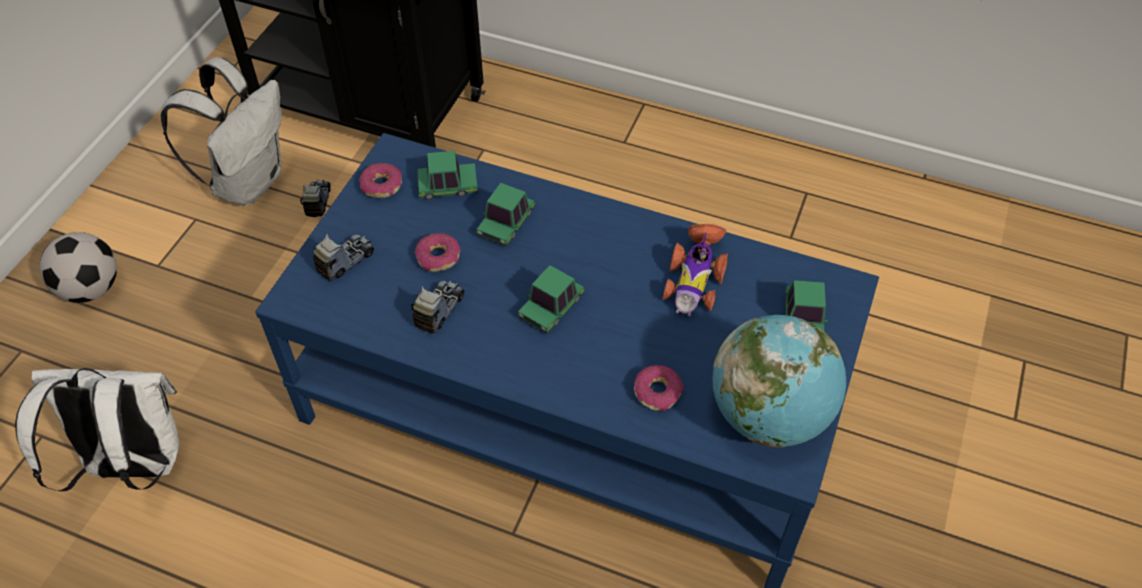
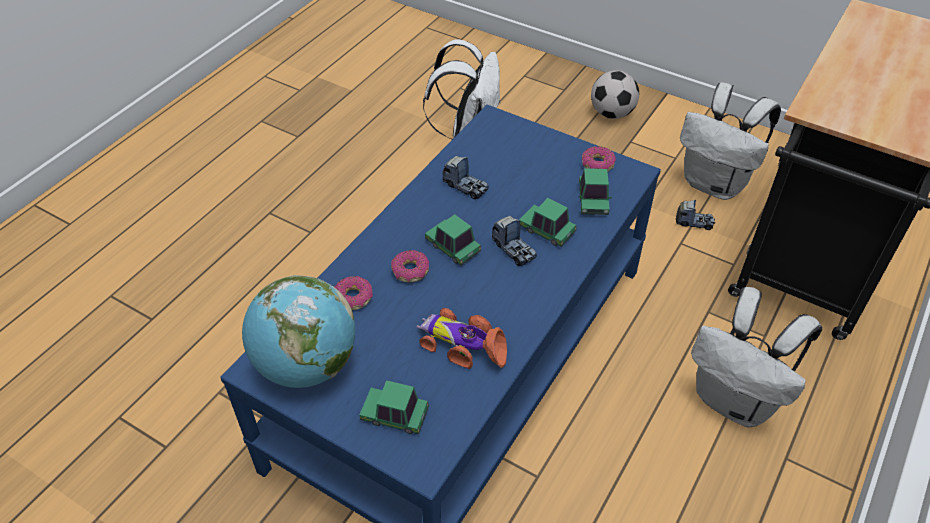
camera: 100 degrees right, 5 degrees down
toy truck [313,234,374,281] -> toy truck moved to [492,216,537,266]
donut [414,233,461,272] -> donut moved to [391,250,429,282]
none -> white backpack [691,287,822,428]

